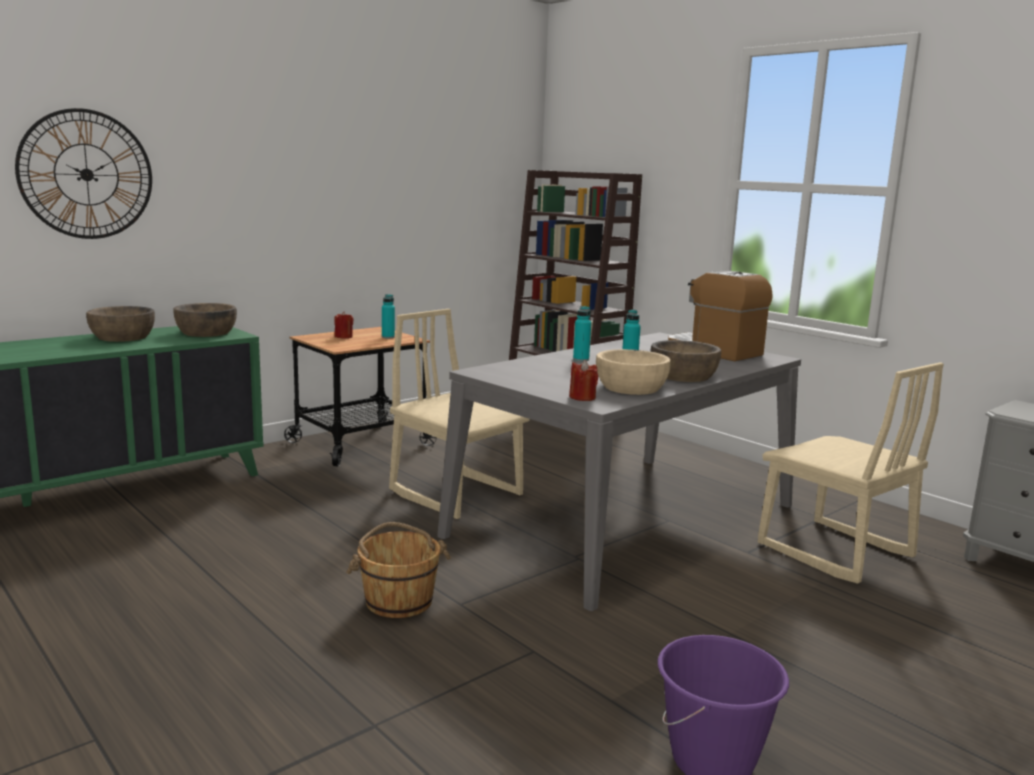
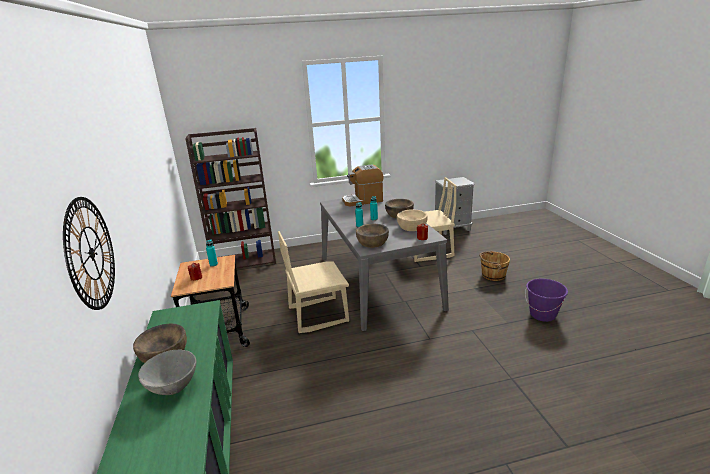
camera: 60 degrees left, 10 degrees up
brown bowl [173,303,237,337] -> brown bowl moved to [356,224,389,248]
brown bucket [346,522,451,618] -> brown bucket moved to [479,251,510,281]
none -> grey bowl [138,350,197,395]

